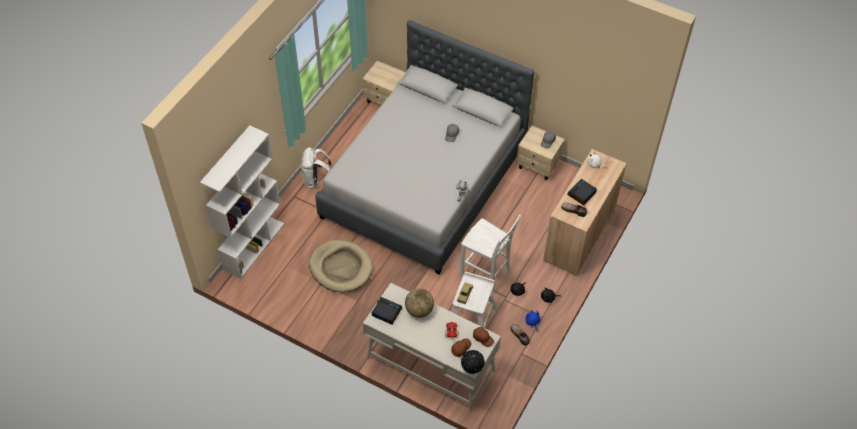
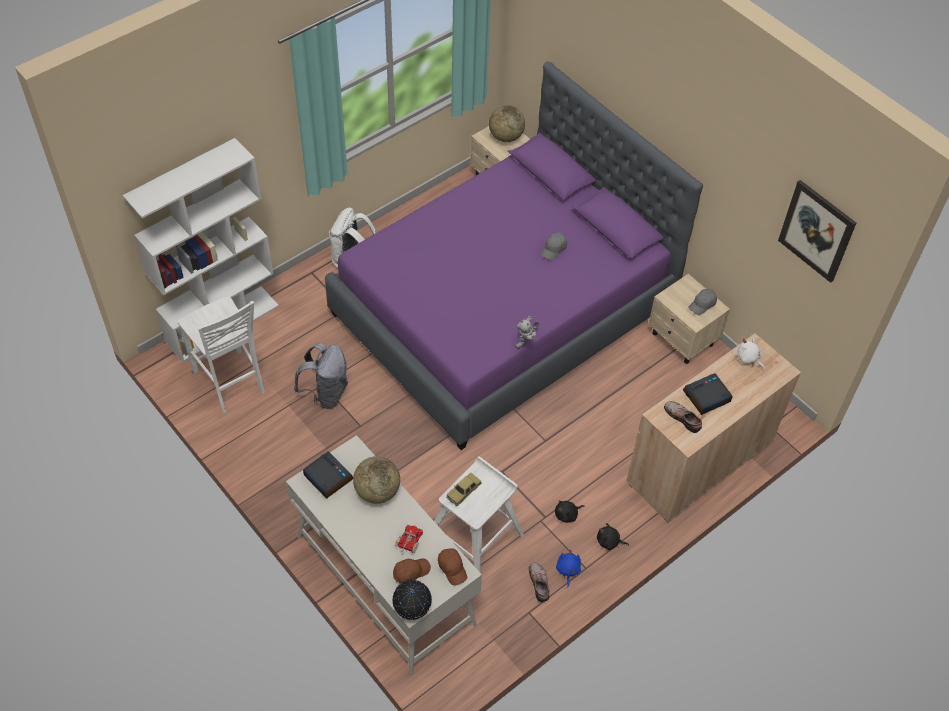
camera: 20 degrees right, 0 degrees up
beige dog bed [309,240,373,292] -> grey backpack [294,343,348,409]
grey bed [315,20,534,275] -> purple bed [325,62,703,450]
white chair [459,215,521,293] -> white chair moved to [177,296,265,413]
none -> globe [489,105,525,142]
none -> picture [778,180,856,283]

